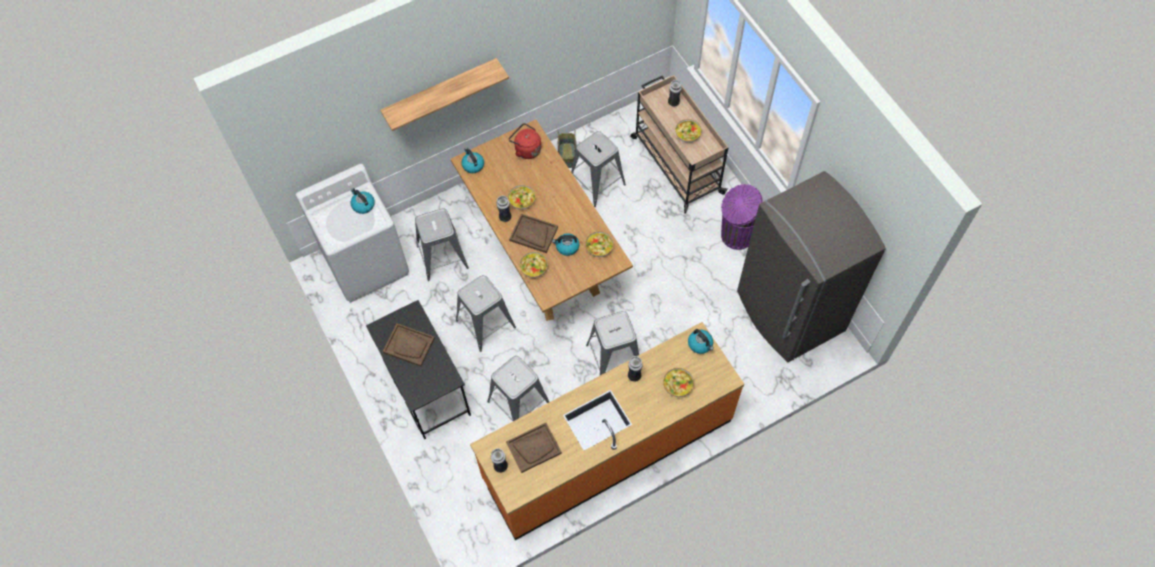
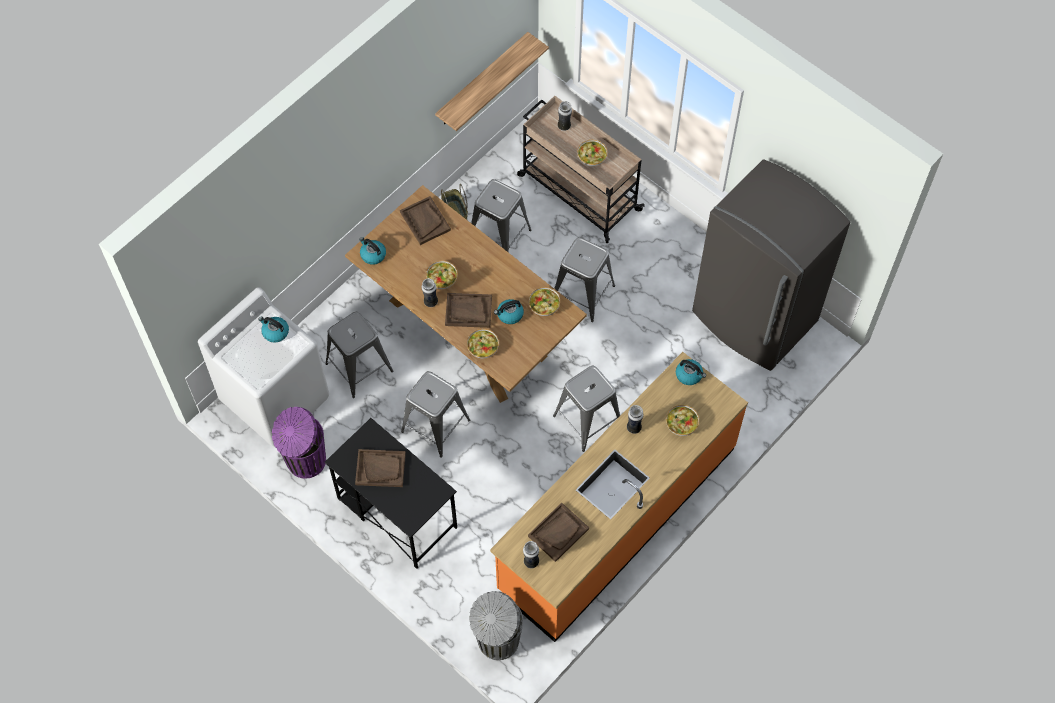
camera: 20 degrees left, 0 degrees up
shelf [380,58,509,131] -> shelf moved to [435,32,549,131]
grey stool [487,356,549,421] -> grey stool moved to [554,237,615,322]
red kettle [509,123,541,159] -> brown tray [400,196,451,245]
purple trash can [721,184,763,250] -> purple trash can moved to [272,407,326,479]
none -> grey trash can [469,591,523,660]

